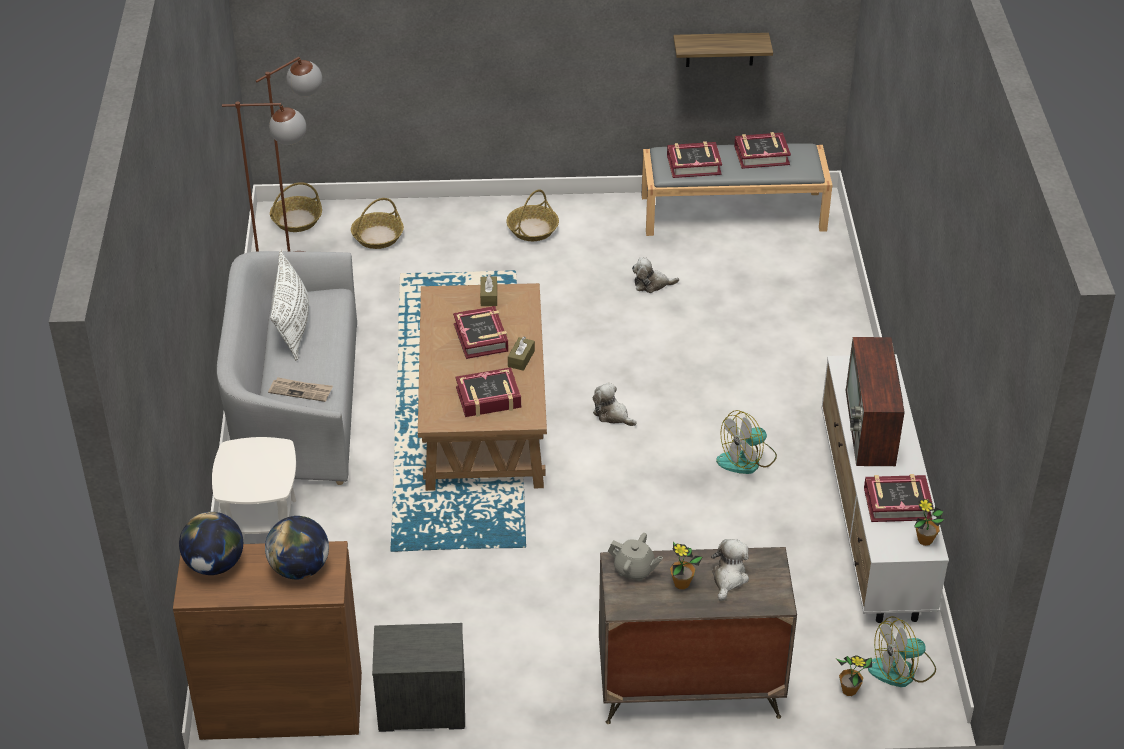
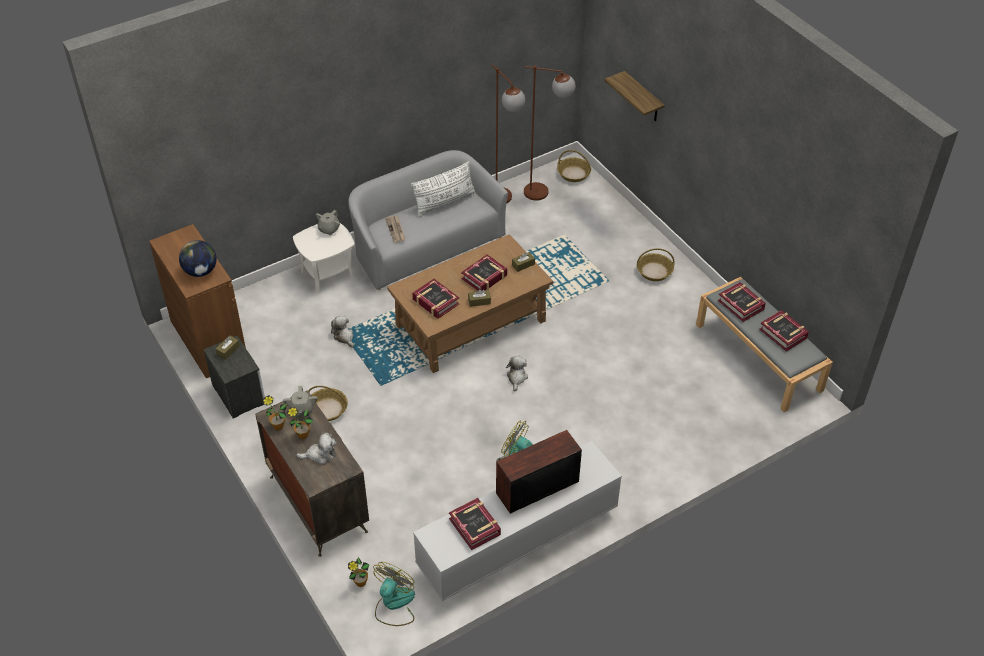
camera: 60 degrees right, 5 degrees up
globe [179,512,243,575] -> none
basket [351,198,404,249] -> basket moved to [308,386,348,421]
plush toy [632,257,679,293] -> plush toy moved to [331,315,354,348]
shelf [673,33,773,67] -> shelf moved to [604,71,665,121]
fan [868,616,936,687] -> fan turned 75 degrees clockwise [373,562,415,626]
potted plant [914,499,944,546] -> potted plant moved to [263,395,287,431]
none -> brown tissue box [216,336,240,360]
none -> grey teapot [316,210,340,235]

